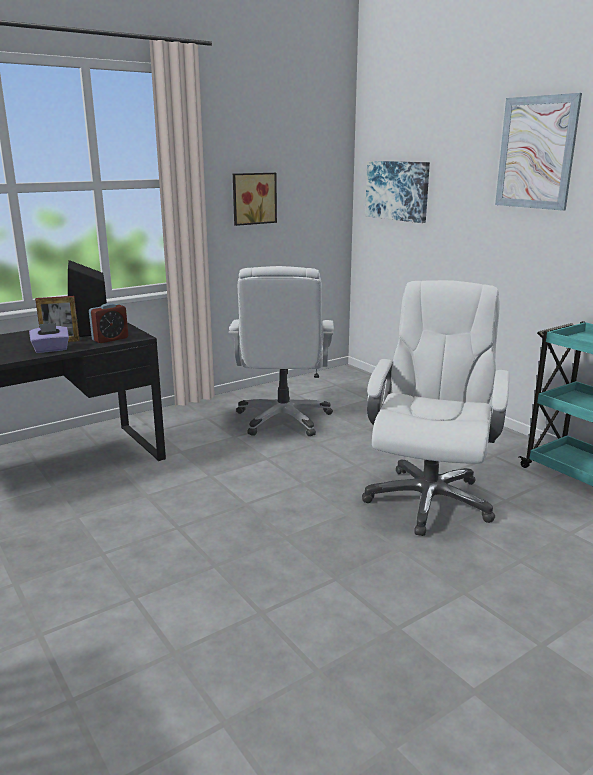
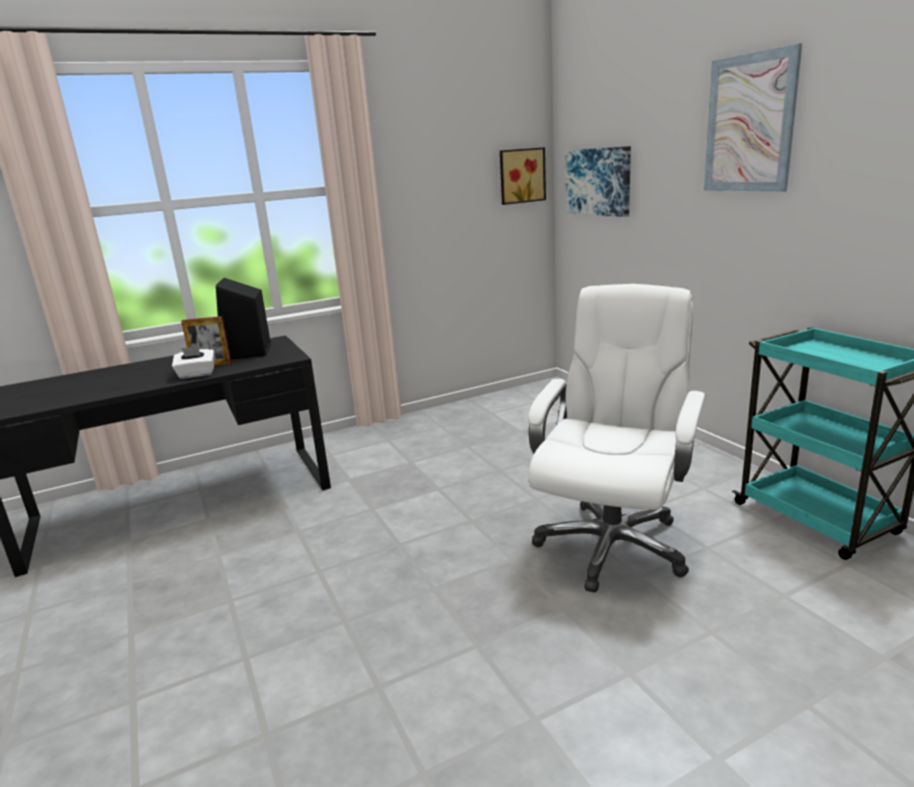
camera: 10 degrees right, 0 degrees up
purple tissue box [29,323,69,353] -> white tissue box [172,346,215,379]
alarm clock [89,303,128,343] -> none
white office chair [229,266,334,436] -> none
picture [233,173,277,226] -> picture moved to [500,147,546,205]

